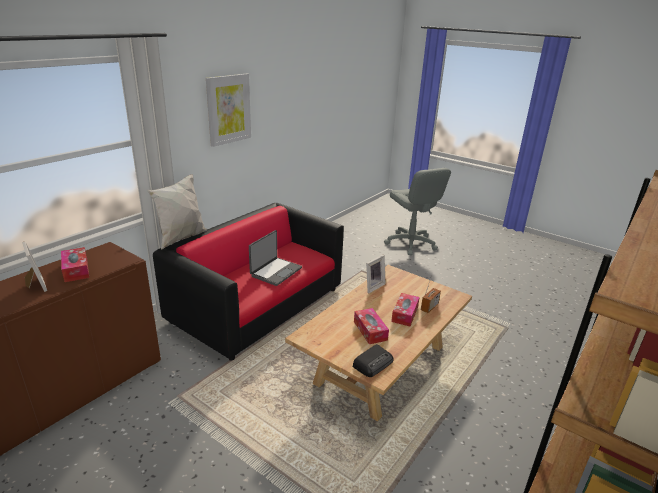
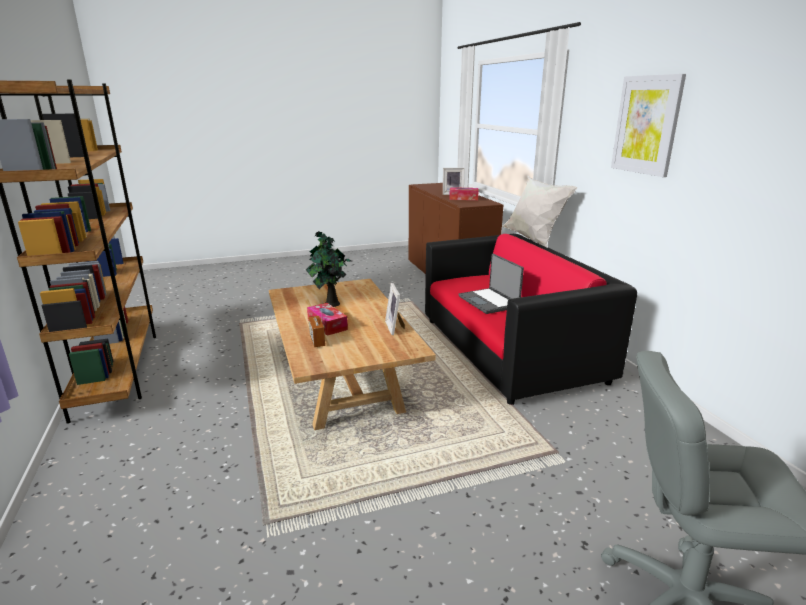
camera: 125 degrees right, 5 degrees down
radio [353,344,393,377] -> none
tissue box [354,308,389,344] -> potted plant [306,231,352,307]

